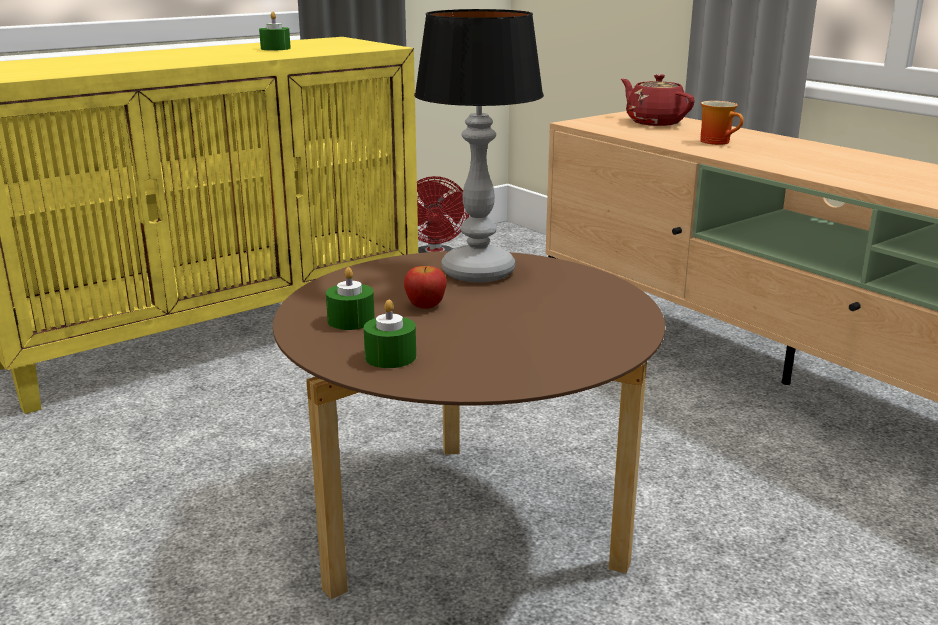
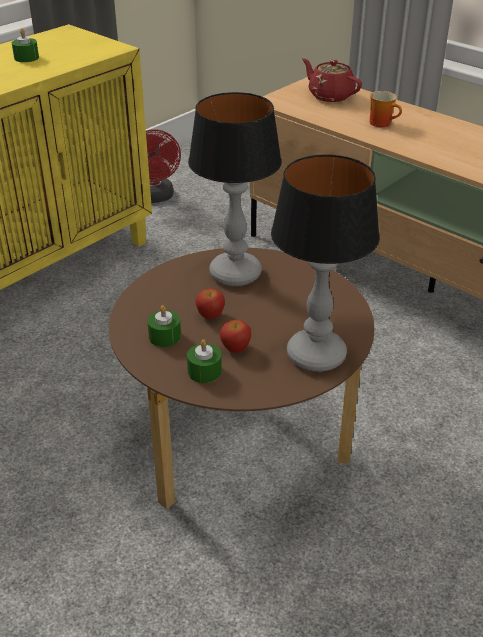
camera: 10 degrees left, 15 degrees up
none -> apple [220,319,251,353]
none -> table lamp [271,155,380,372]

